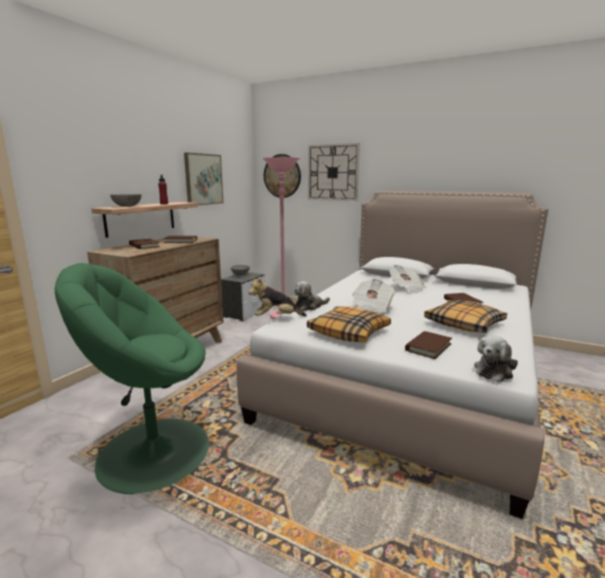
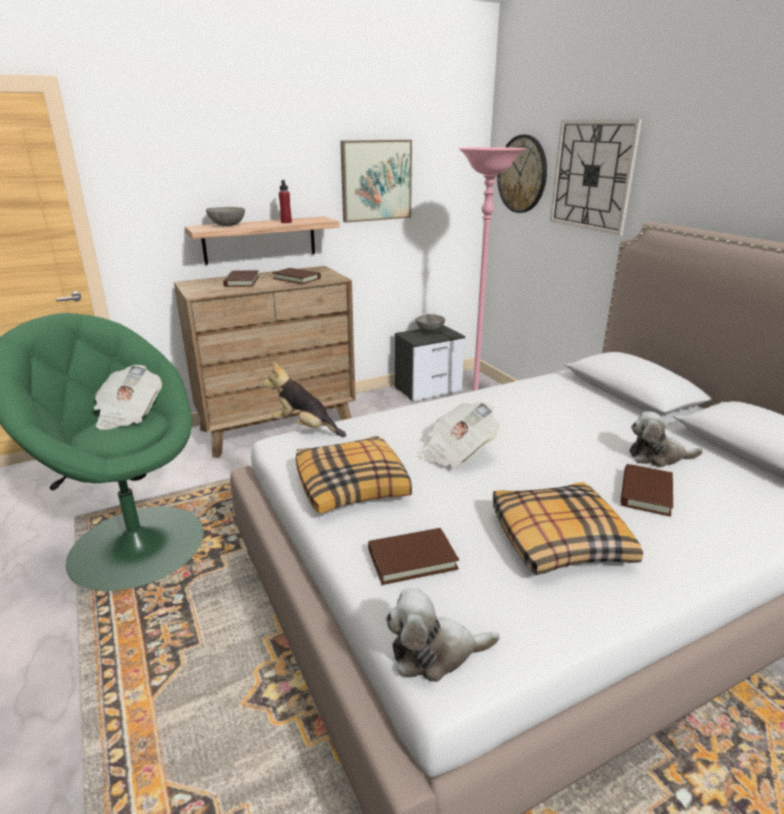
camera: 35 degrees right, 10 degrees up
plush toy [294,281,330,311] -> plush toy moved to [630,411,703,467]
newspaper [389,265,426,294] -> newspaper moved to [93,365,162,430]

